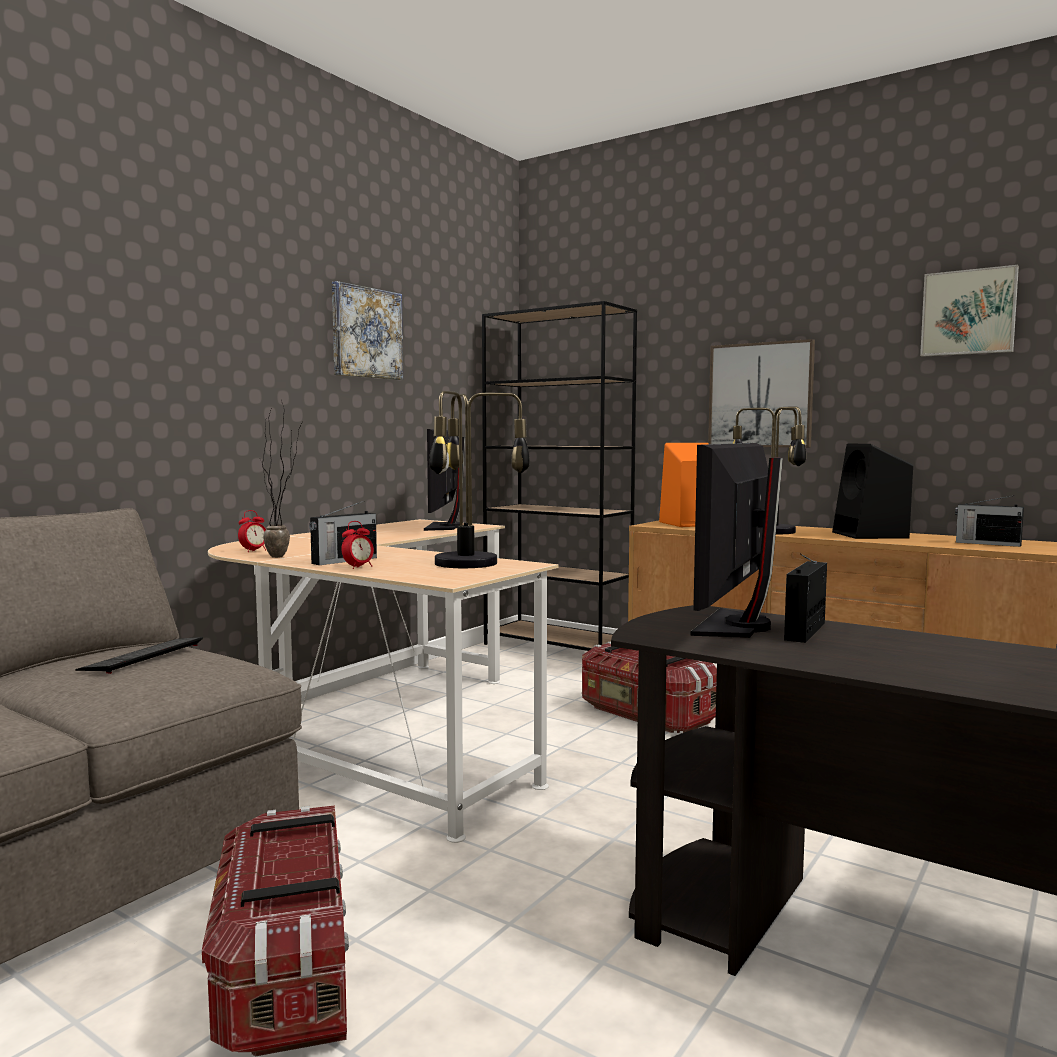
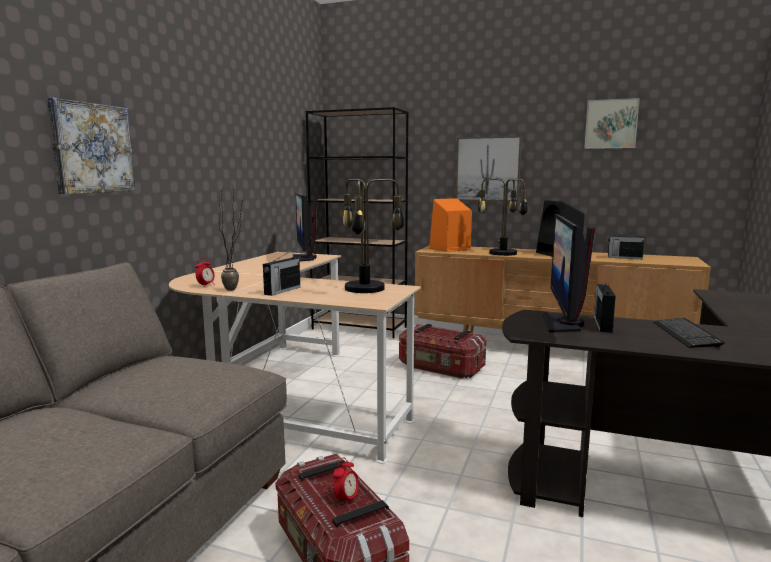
camera: 15 degrees left, 5 degrees up
keyboard [75,637,203,674] -> keyboard moved to [653,318,725,348]
picture [332,281,403,380] -> picture moved to [47,98,135,194]
alarm clock [341,521,374,569] -> alarm clock moved to [333,457,359,507]

